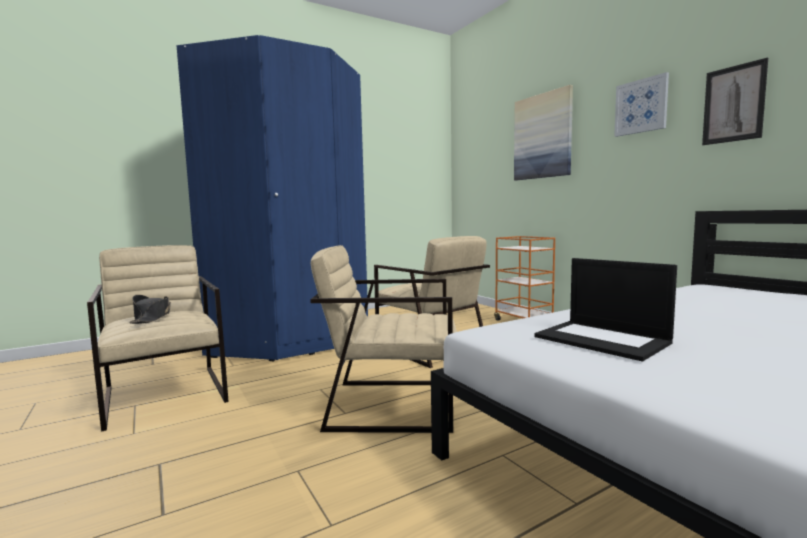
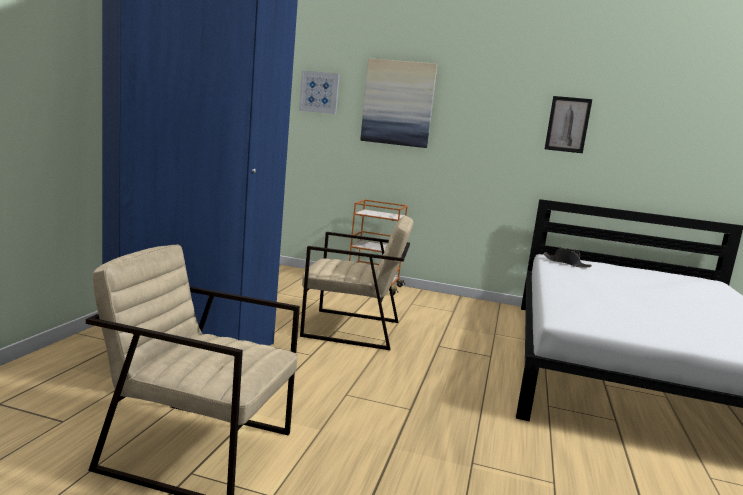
camera: 45 degrees left, 5 degrees up
black hat [130,295,171,324] -> black hat moved to [543,248,592,268]
beige armchair [310,245,457,433] -> none
laptop [534,258,677,361] -> none
picture [614,72,669,137] -> picture moved to [299,70,340,114]

